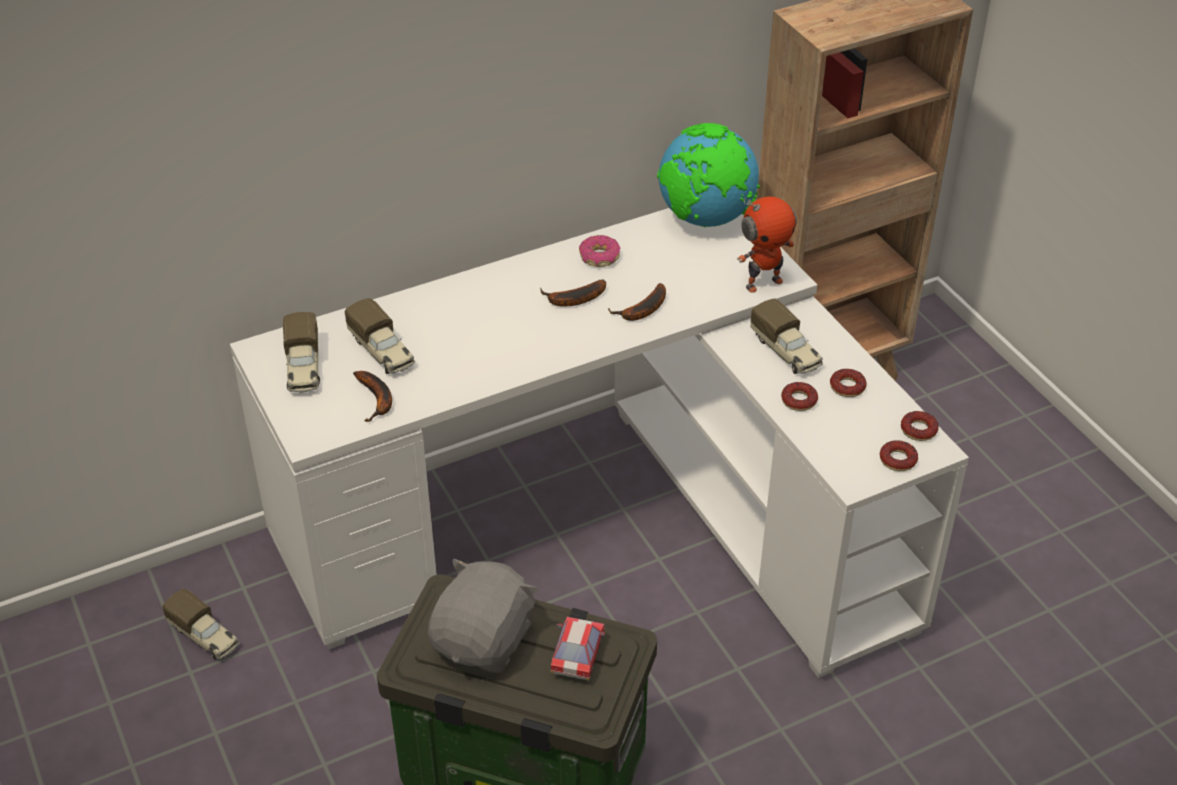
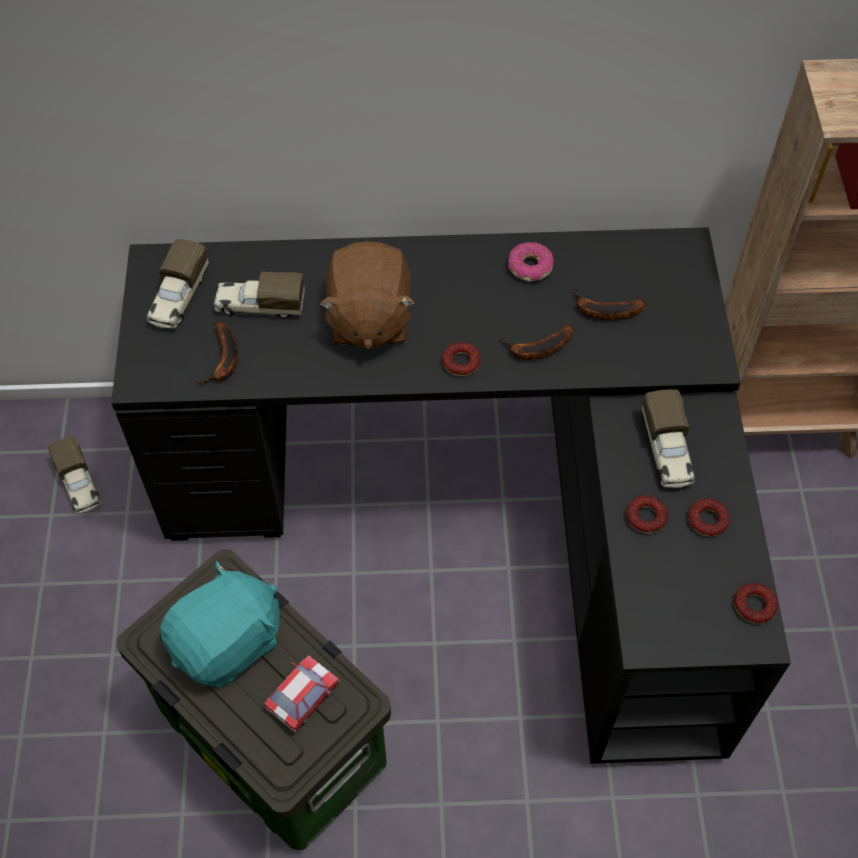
camera: 25 degrees right, 15 degrees up
white desk [230,208,969,678] -> black desk [111,227,791,764]
toy truck [345,298,415,374] -> toy truck turned 105 degrees clockwise [214,272,305,318]
grey plush toy [428,559,538,673] -> turquoise plush toy [160,561,280,687]
banana [540,280,606,307] -> banana moved to [574,287,646,320]
globe [657,123,760,227] -> none
toy robot [737,196,797,293] -> none
donut [880,440,918,471] -> donut moved to [442,342,481,376]
none -> brown plush toy [319,241,415,350]

